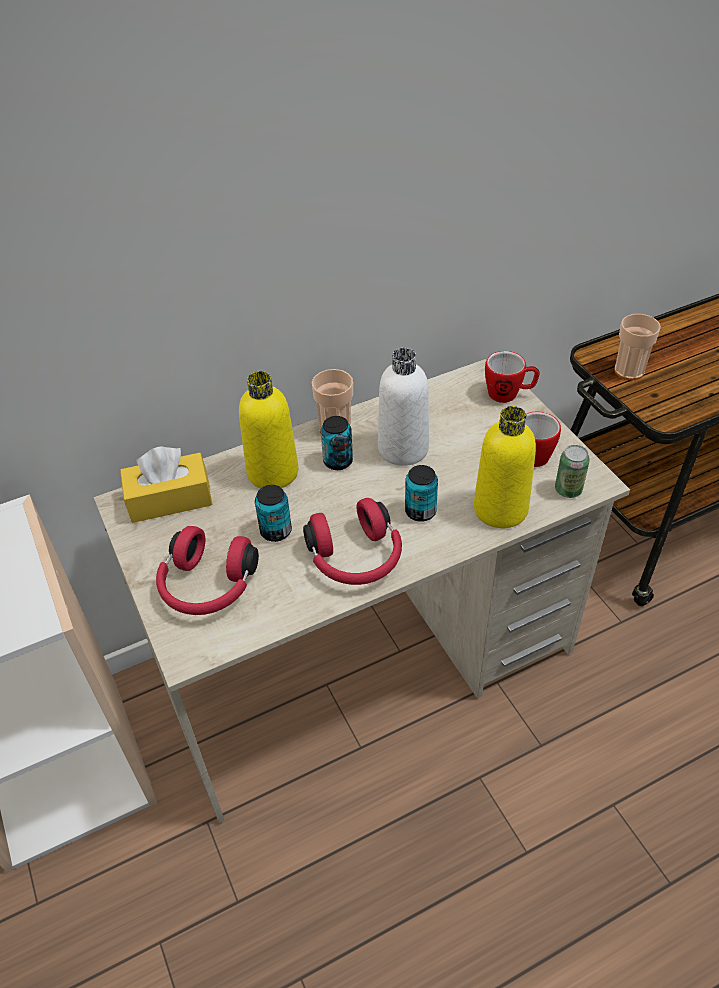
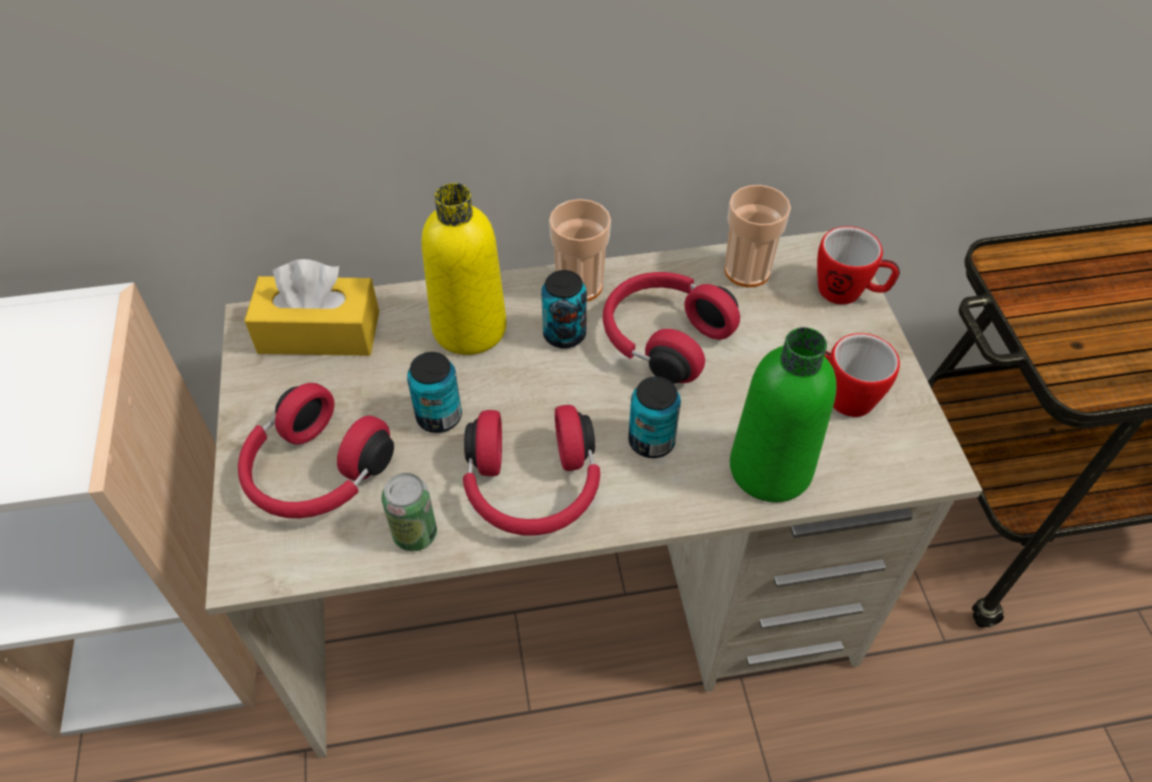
camera: 15 degrees right, 5 degrees up
white bottle [378,348,429,466] -> red headphones [603,272,740,384]
yellow bottle [474,406,536,528] -> green bottle [730,327,836,502]
can [555,445,590,498] -> can moved to [382,473,437,552]
cup [614,314,661,380] -> cup moved to [724,185,791,287]

